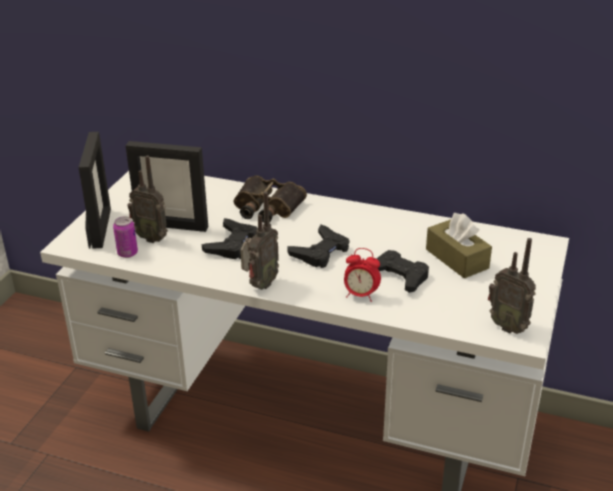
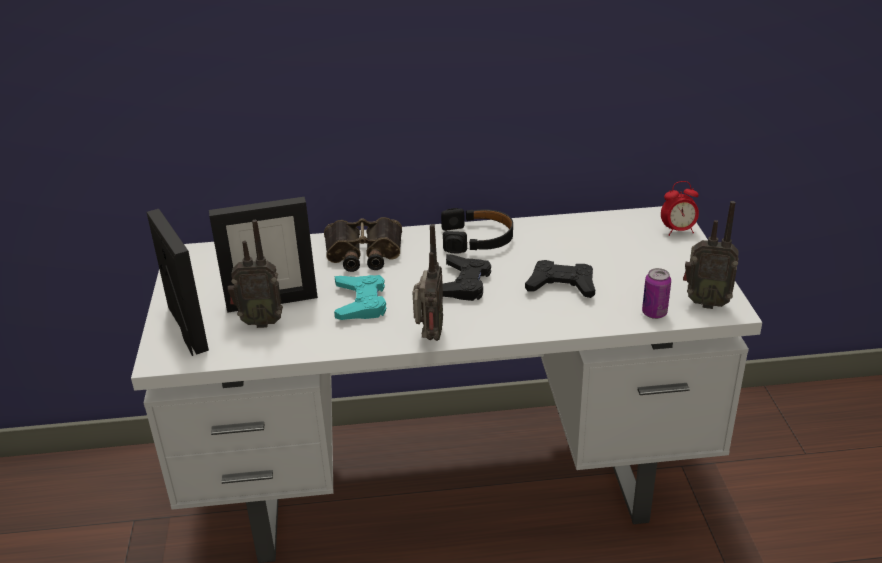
camera: 25 degrees left, 0 degrees up
can [113,216,138,258] -> can moved to [642,268,671,319]
black game controller [202,218,258,259] -> turquoise game controller [334,275,386,320]
alarm clock [344,248,381,302] -> alarm clock moved to [661,181,699,236]
brown tissue box [426,213,492,278] -> none
none -> black headphones [441,208,513,254]

